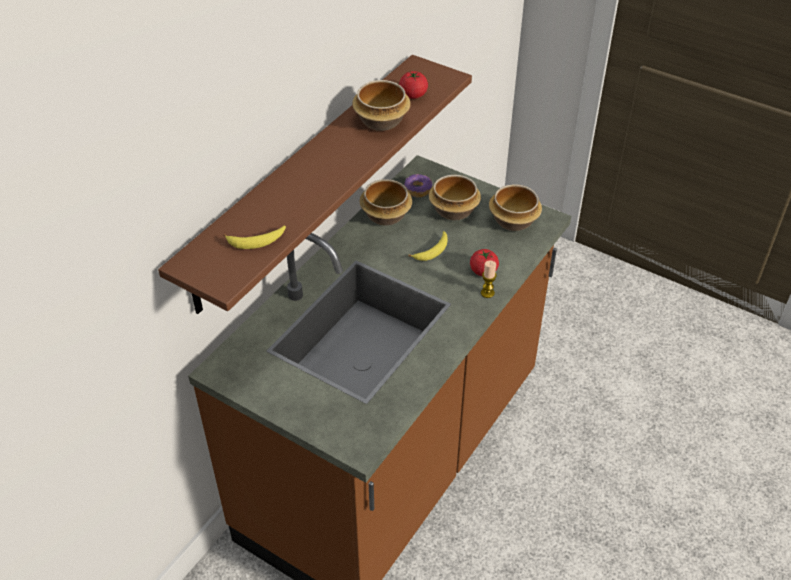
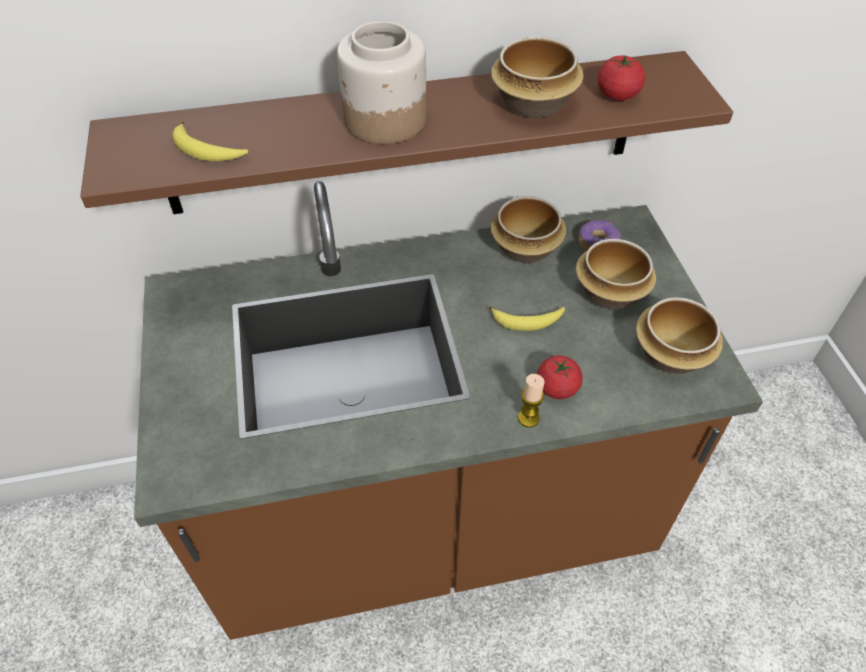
camera: 45 degrees right, 5 degrees up
none -> jar [337,21,426,144]

